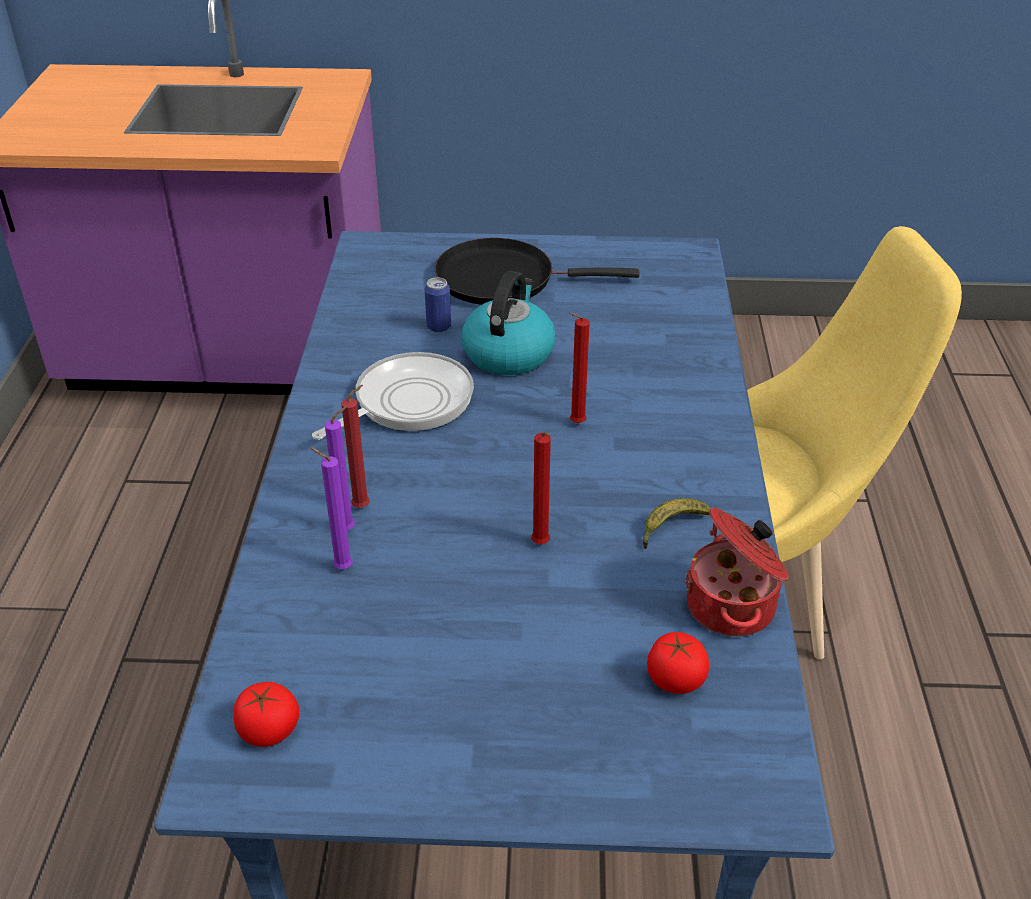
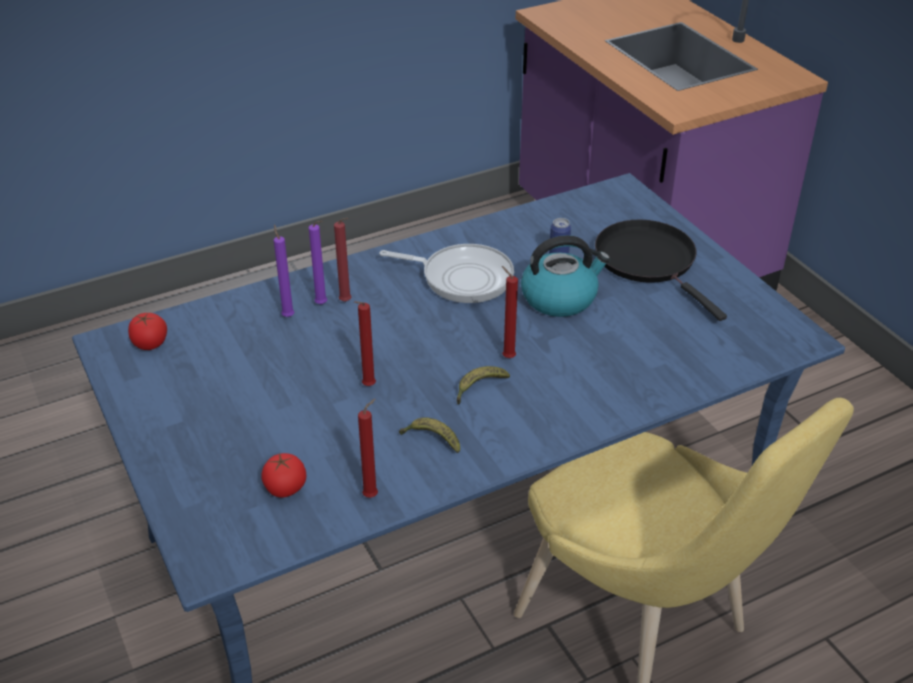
camera: 60 degrees right, 0 degrees up
cooking pot [685,508,789,637] -> red candle [358,399,378,498]
none -> banana [457,366,510,405]

